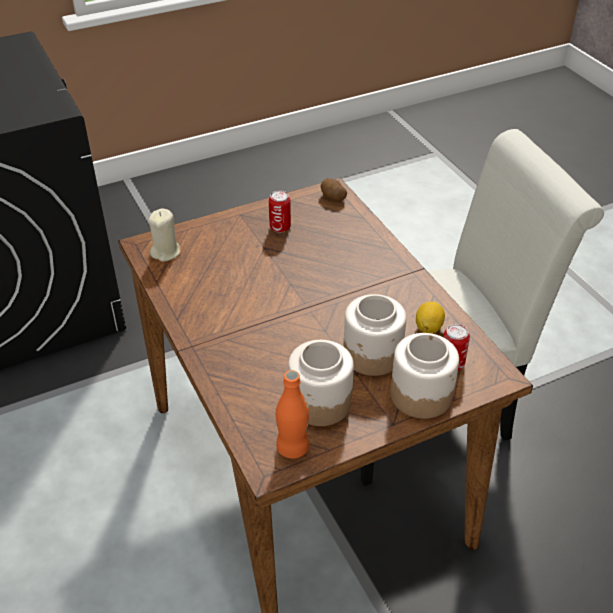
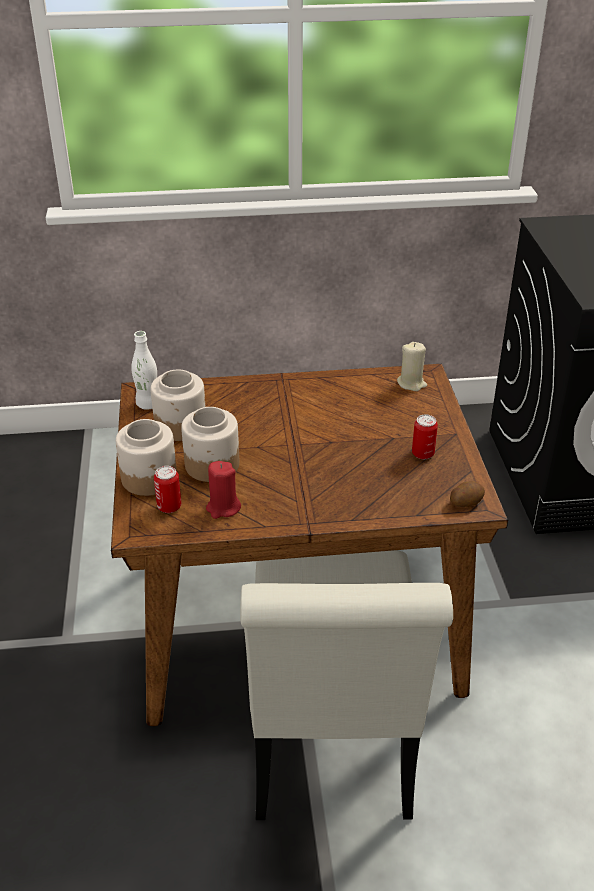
camera: 110 degrees right, 5 degrees down
orange bottle [276,370,309,459] -> white bottle [131,331,157,410]
lemon [416,301,445,334] -> red candle [206,461,241,519]

